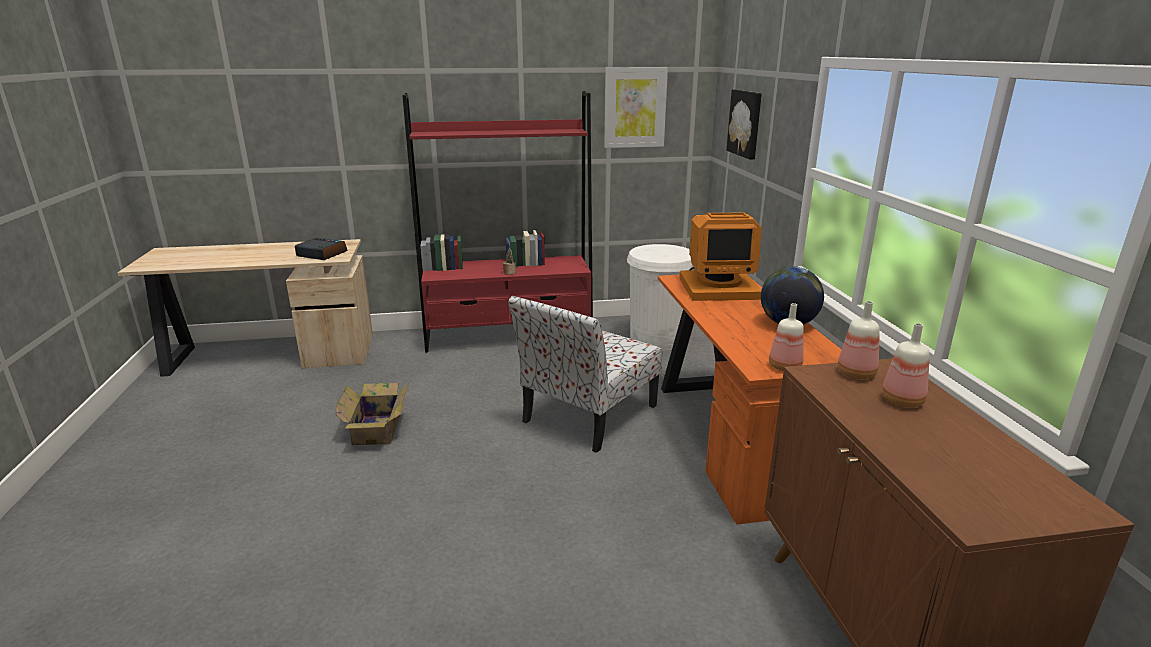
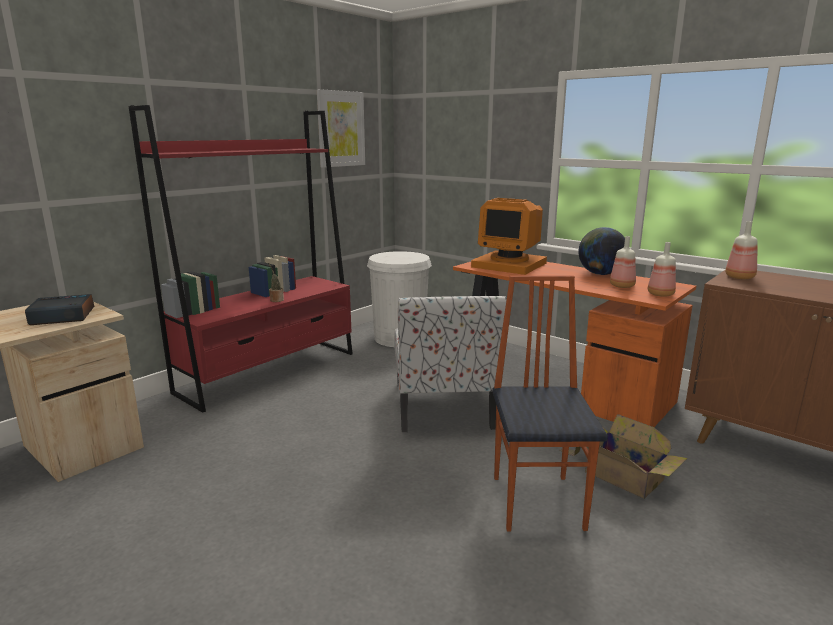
camera: 40 degrees left, 5 degrees down
cardboard box [335,382,409,445] -> cardboard box moved to [559,414,688,499]
monitor [679,212,762,301] -> monitor turned 75 degrees clockwise [471,198,547,275]
picture [726,90,762,159] -> none
bottle [882,323,930,408] -> bottle moved to [610,236,636,288]
none -> chair [492,276,608,532]

